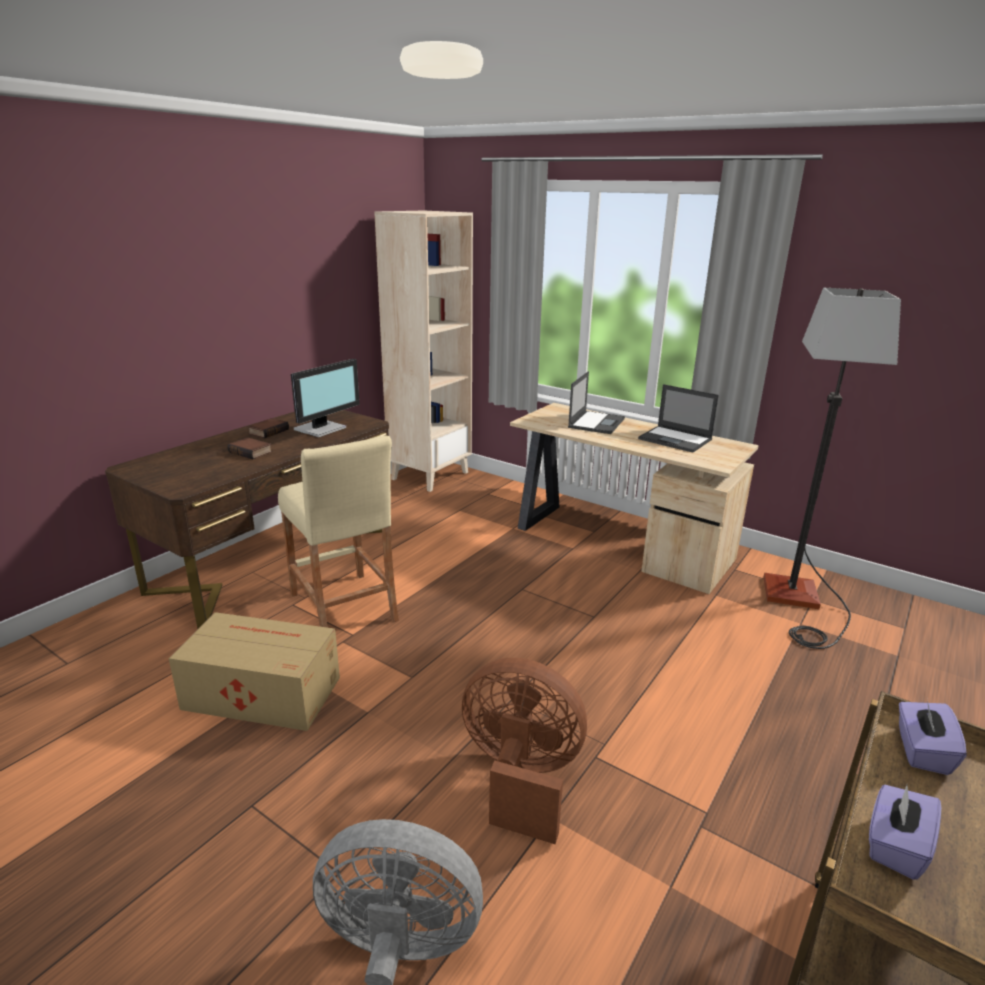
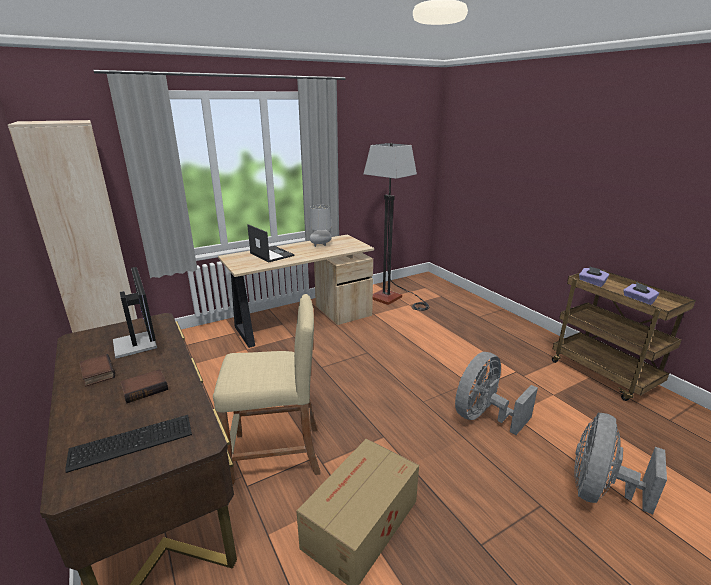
camera: 65 degrees left, 0 degrees up
brown fan [462,658,587,845] -> grey fan [455,352,538,435]
laptop [638,384,719,452] -> grey table lamp [310,205,332,247]
none -> keyboard [65,415,192,473]

